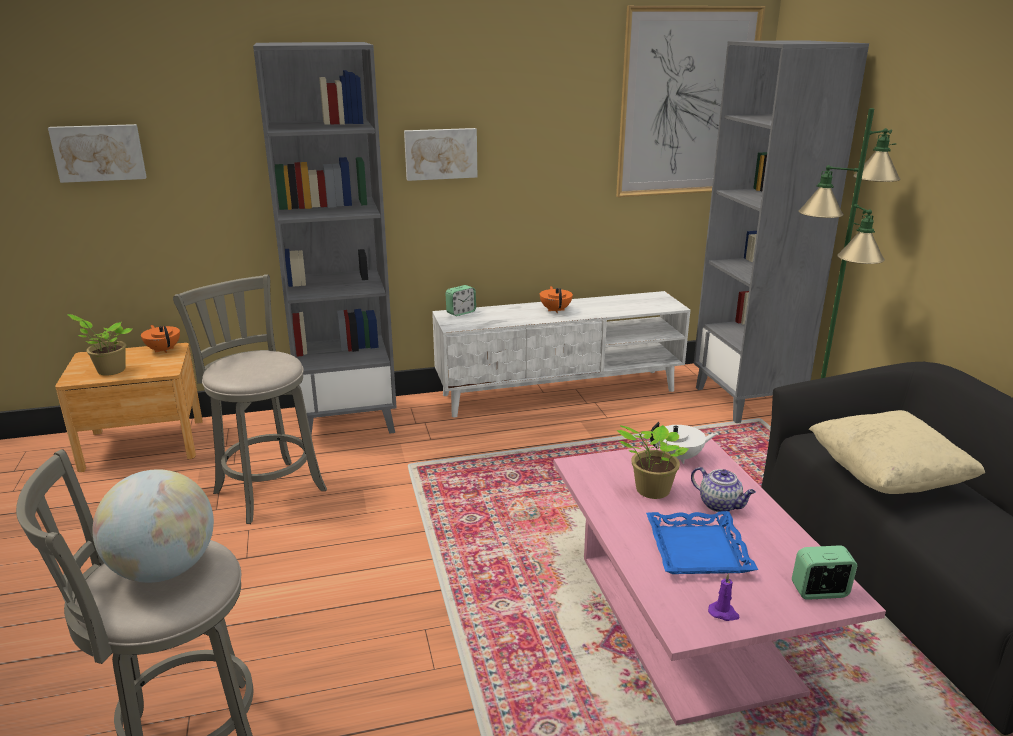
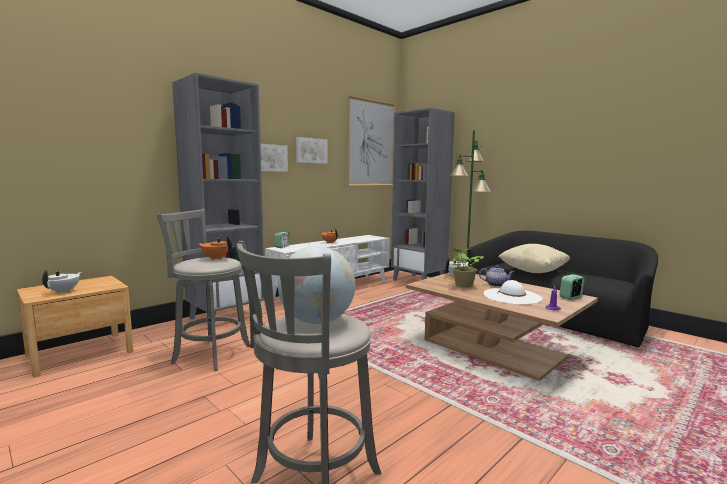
camera: 30 degrees left, 15 degrees down
picture [48,124,147,183] -> picture moved to [296,137,328,164]
potted plant [67,314,132,375] -> white teapot [42,270,81,294]
orange teapot [141,325,180,353] -> orange teapot moved to [198,235,232,260]
pink coffee table [554,439,886,726] -> brown coffee table [406,273,598,381]
blue tray [646,511,758,574] -> white hat [483,280,543,305]

